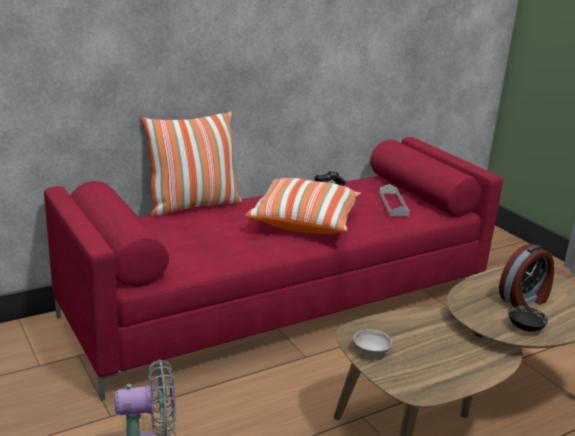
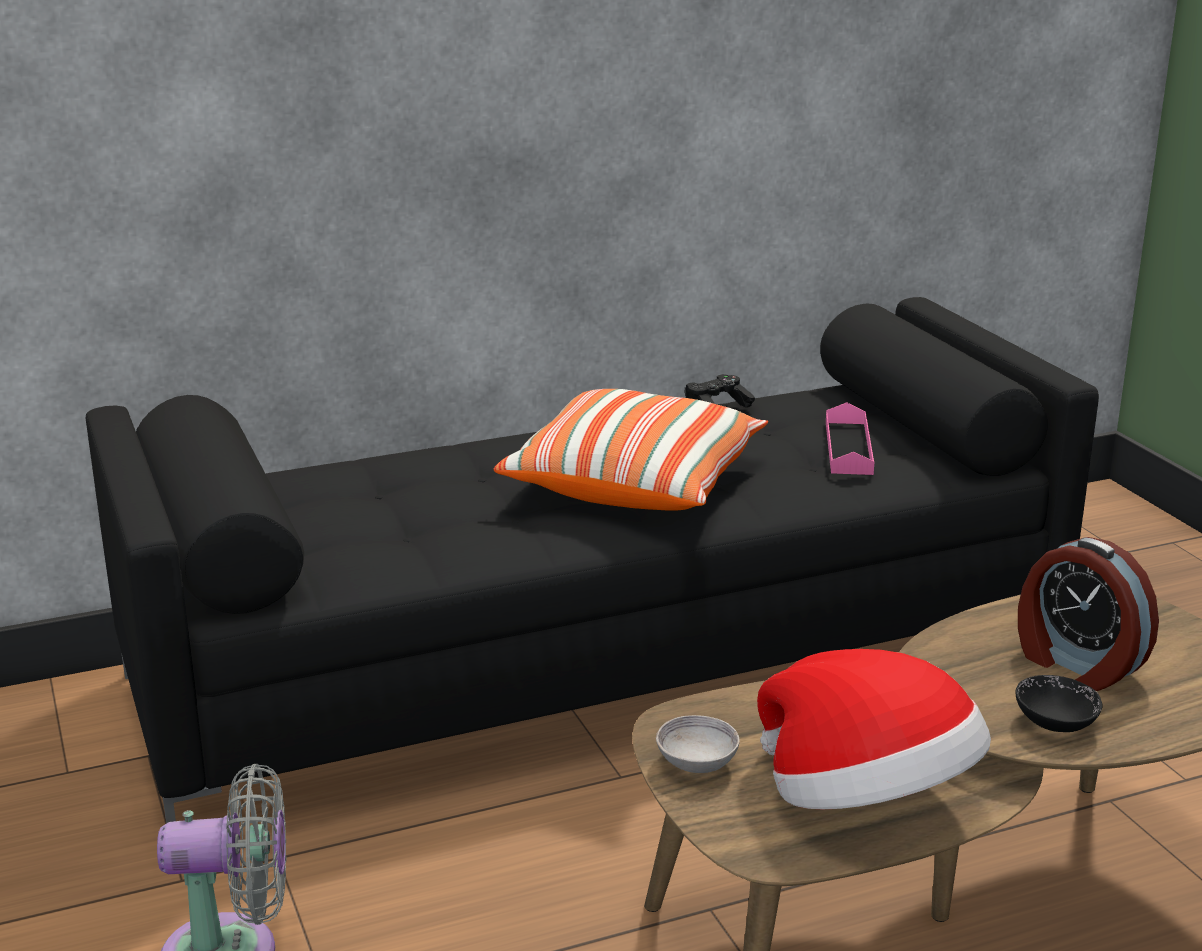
camera: 10 degrees right, 0 degrees up
red sofa [44,137,503,401] -> black sofa [86,297,1099,823]
pillow [141,111,242,217] -> none
grey tray [379,184,410,217] -> pink tray [826,402,874,475]
alarm clock [499,244,554,307] -> alarm clock turned 75 degrees clockwise [1018,537,1159,691]
none -> hat [757,649,991,809]

